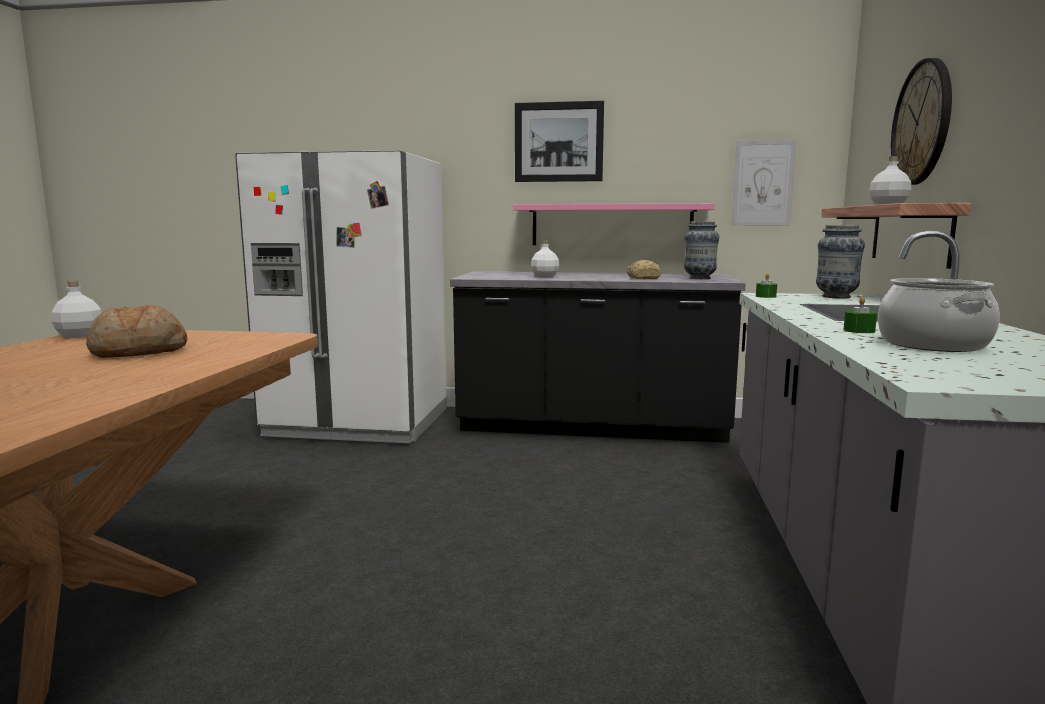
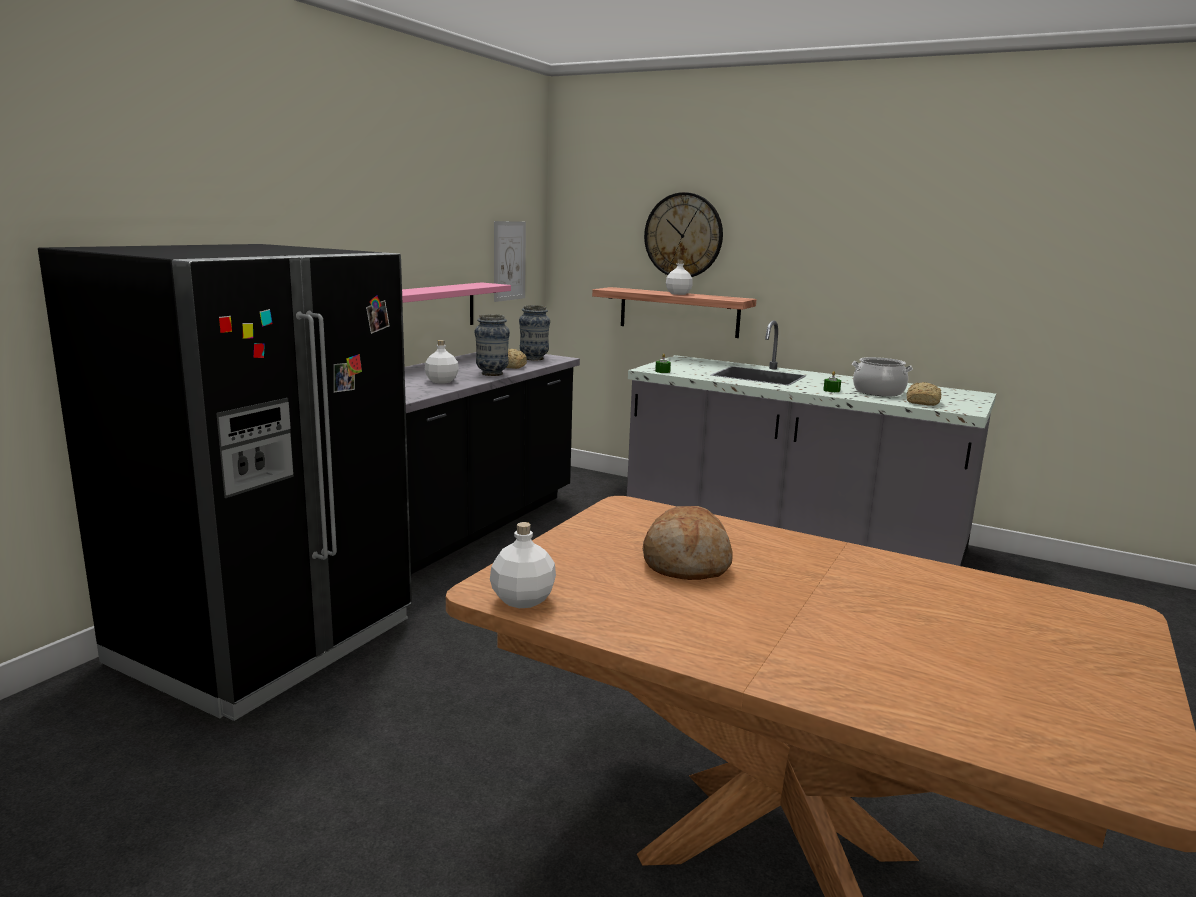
camera: 70 degrees left, 5 degrees up
white fridge [235,150,447,443] -> black fridge [38,244,412,721]
picture [515,101,604,182] -> none
vase [816,225,865,299] -> vase moved to [474,314,510,376]
none -> bread [907,382,942,406]

